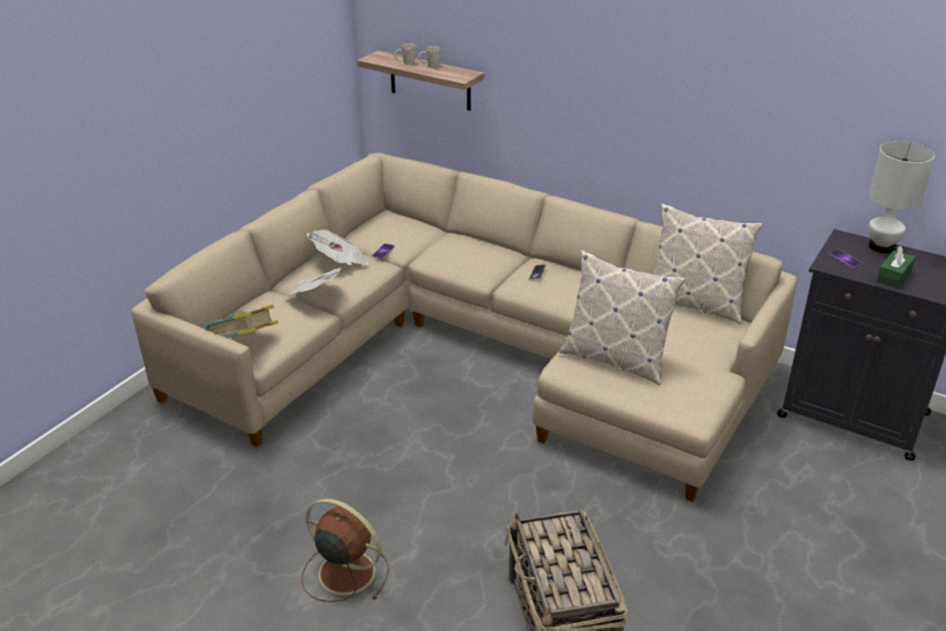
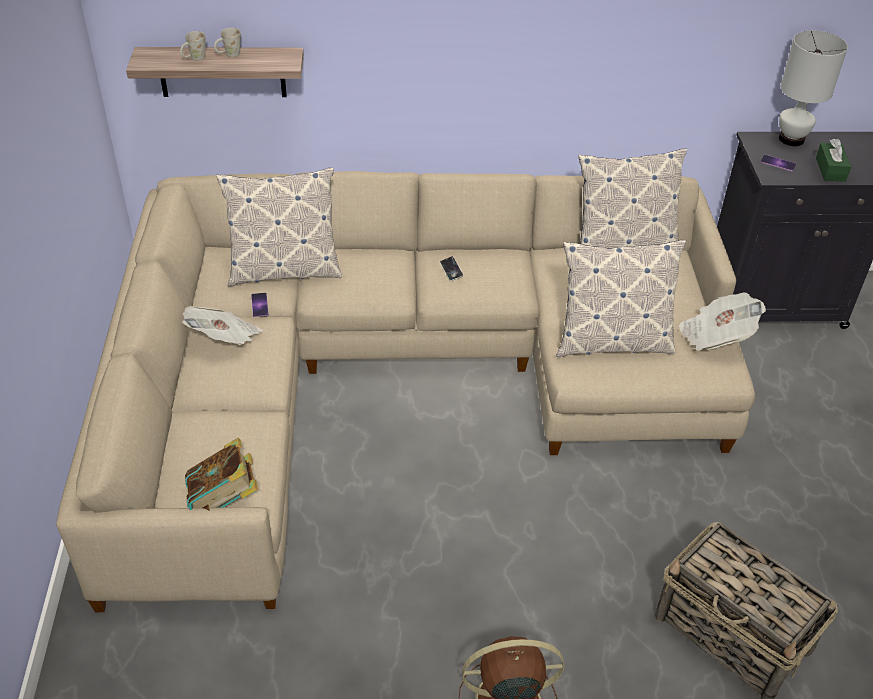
camera: 35 degrees left, 10 degrees up
newspaper [285,267,343,296] -> newspaper moved to [678,293,766,351]
none -> pillow [216,168,342,287]

